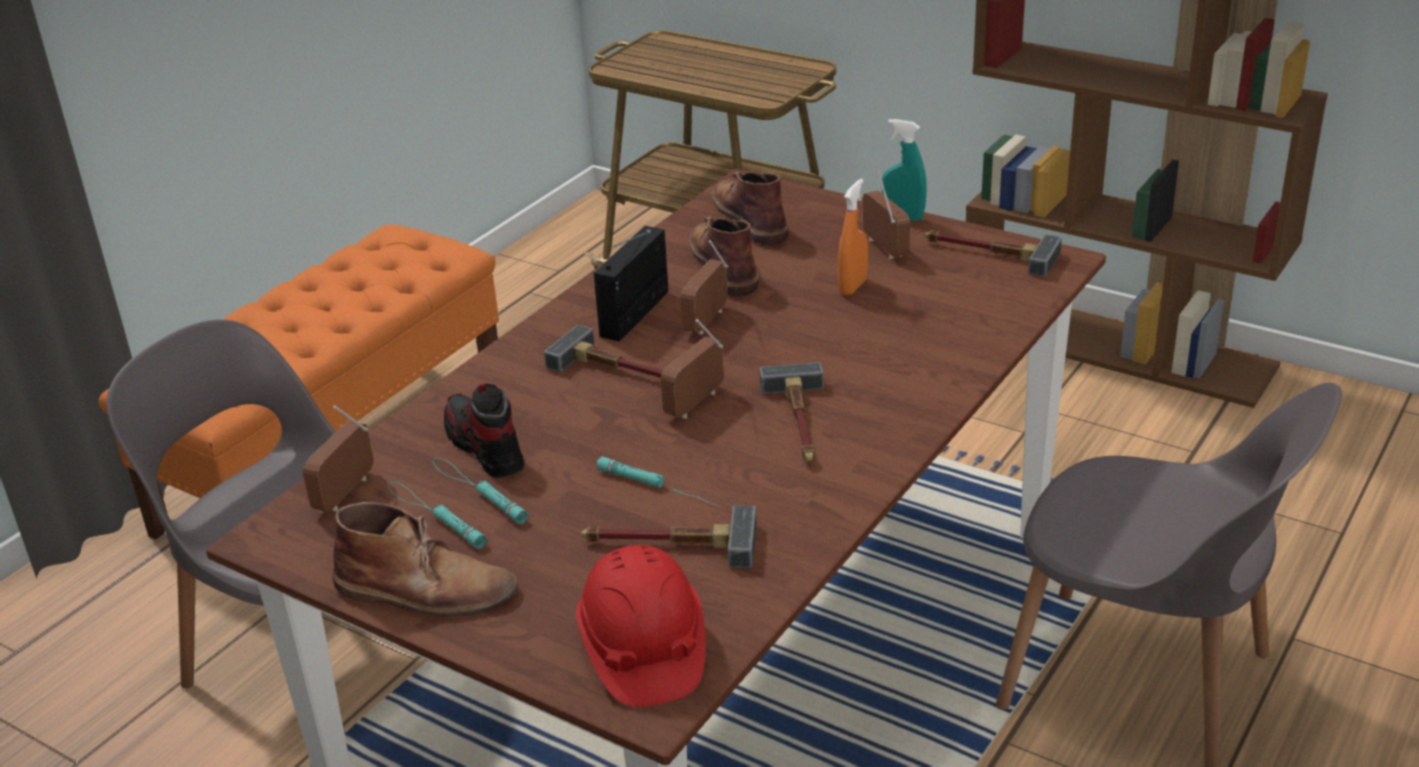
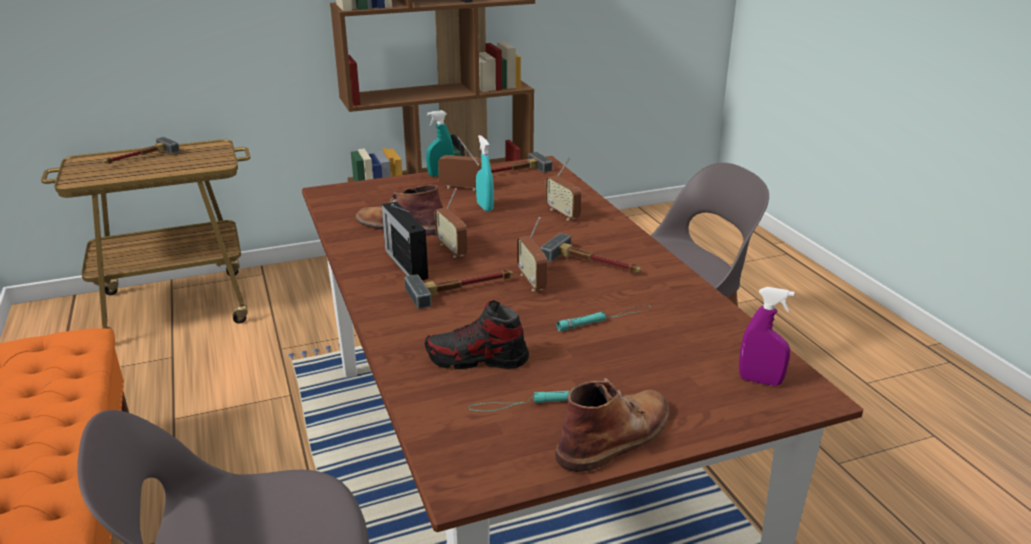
camera: 55 degrees left, 5 degrees down
radio [303,405,374,511] -> radio moved to [545,157,582,221]
turquoise flashlight [432,458,529,524] -> none
red hard hat [576,545,706,707] -> purple spray bottle [739,287,795,386]
hammer [581,506,757,568] -> hammer moved to [103,137,180,164]
brown boot [712,172,789,245] -> none
orange spray bottle [838,179,868,296] -> turquoise spray bottle [476,135,494,212]

